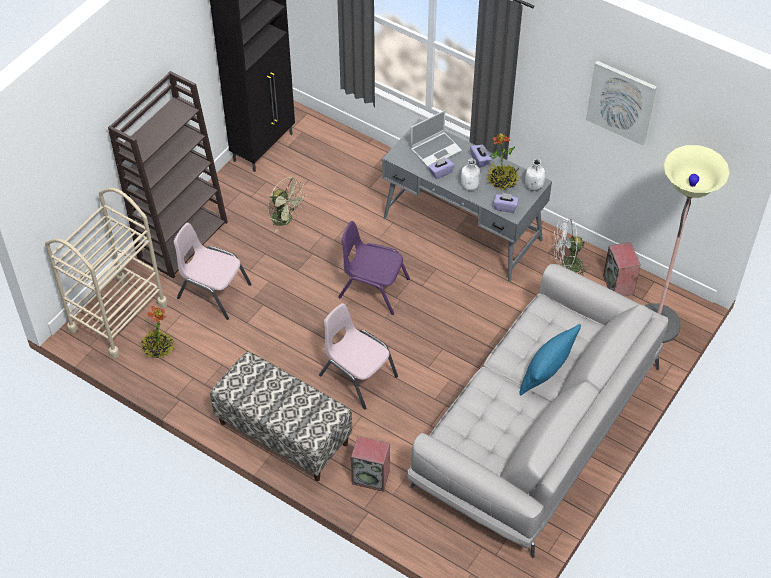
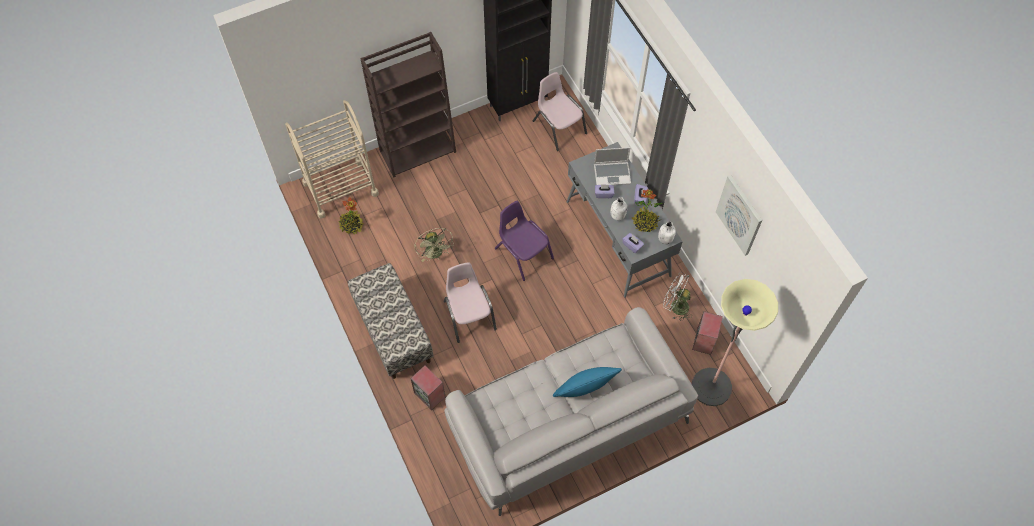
camera: 30 degrees right, 10 degrees up
pink chair [174,223,251,320] -> pink chair moved to [533,72,587,151]
green fan [268,177,307,233] -> green fan moved to [414,228,454,262]

